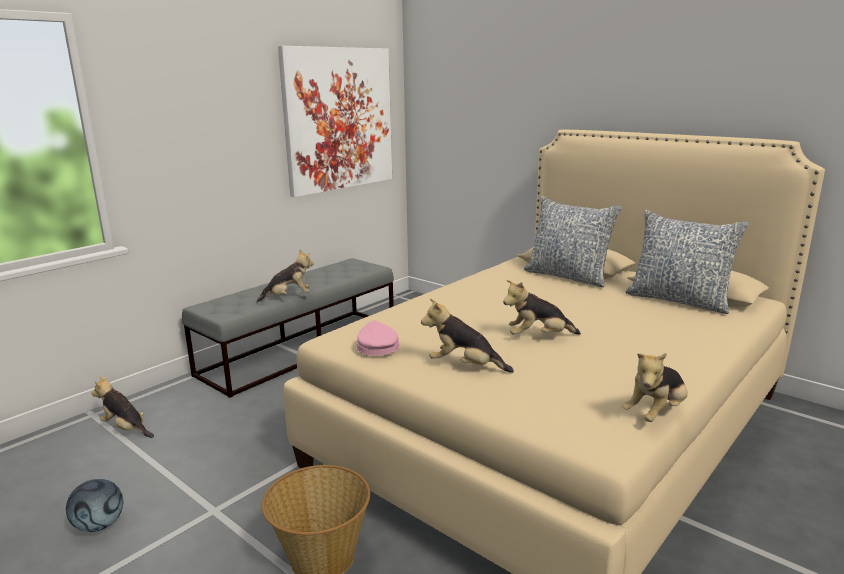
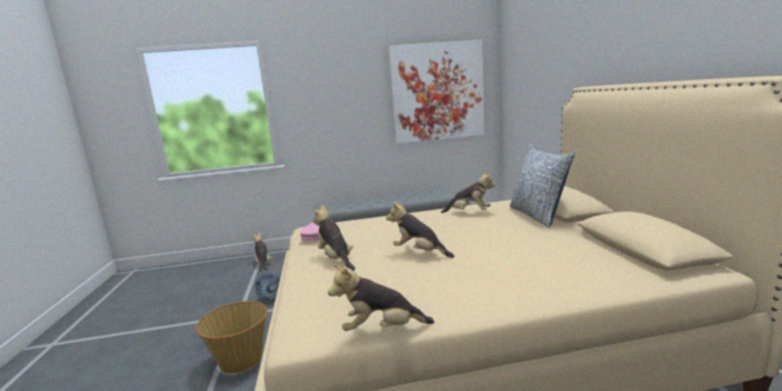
camera: 40 degrees right, 5 degrees down
football [66,479,123,532] -> football moved to [255,273,280,300]
plush toy [256,250,314,302] -> plush toy moved to [441,171,495,213]
pillow [625,210,748,314] -> none

